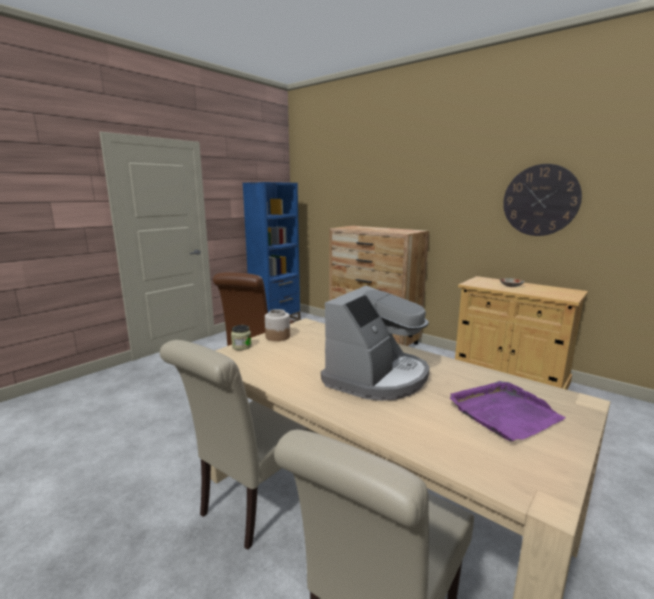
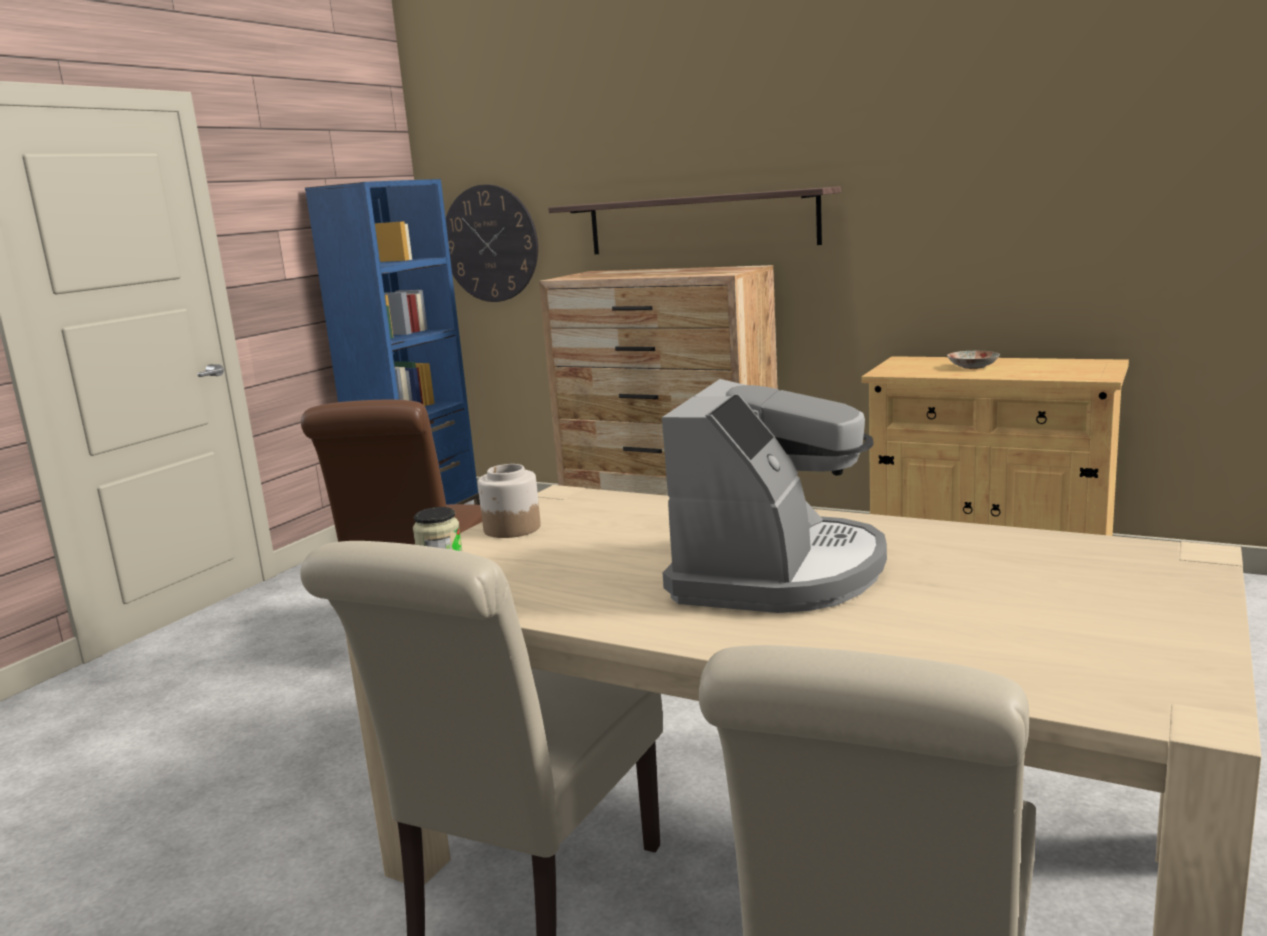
camera: 10 degrees left, 0 degrees up
purple tray [450,381,566,441] -> none
wall clock [503,164,582,236] -> wall clock moved to [446,184,538,302]
none -> shelf [548,186,841,254]

